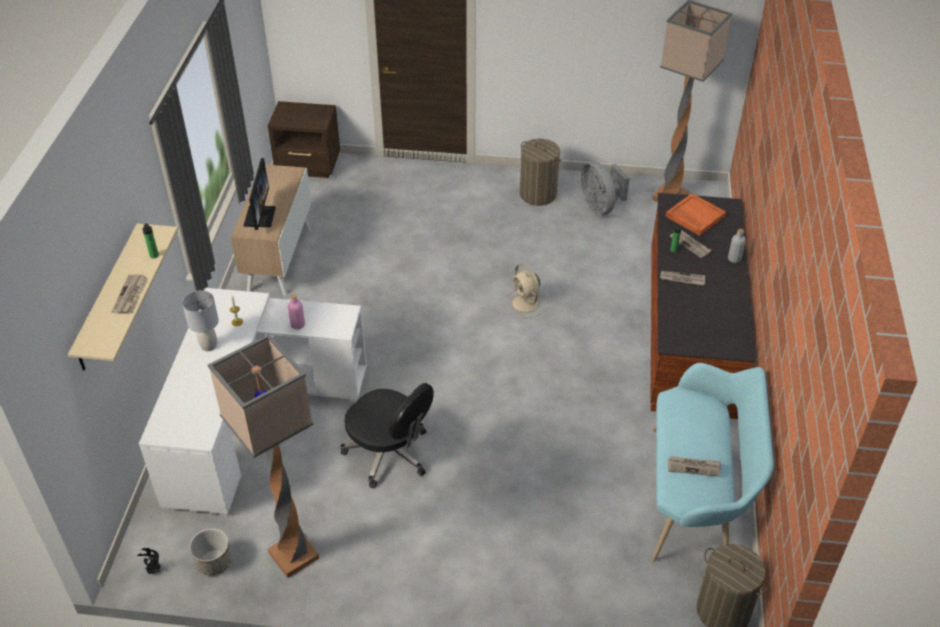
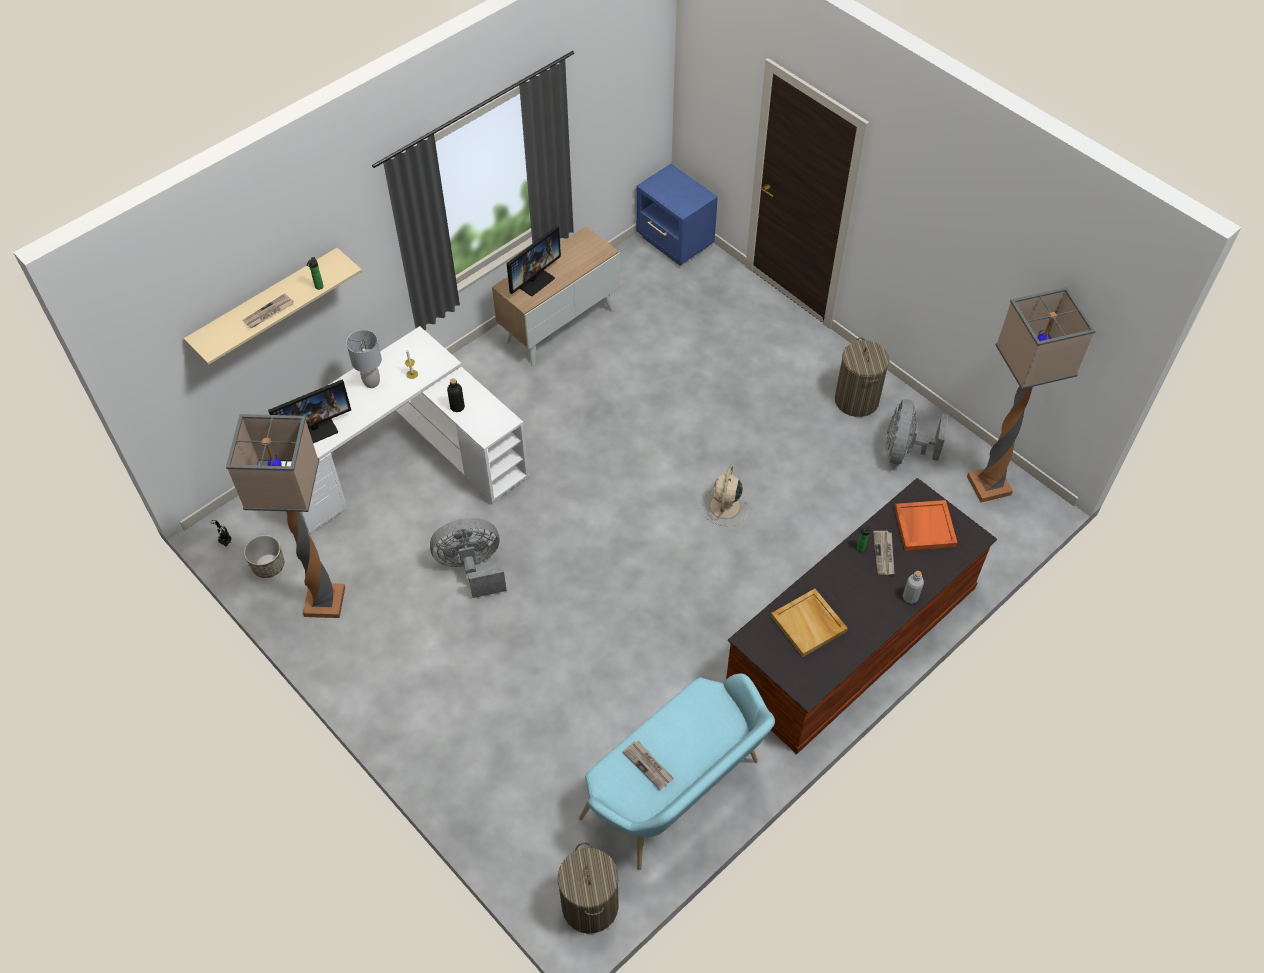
camera: 40 degrees right, 10 degrees up
brown nightstand [268,101,340,178] -> blue nightstand [636,164,718,266]
pink bottle [288,294,305,330] -> black bottle [447,378,465,412]
black office chair [340,383,434,488] -> grey fan [430,518,507,598]
newspaper [660,271,706,285] -> none
none -> monitor [268,380,351,443]
none -> beige tray [771,589,848,657]

